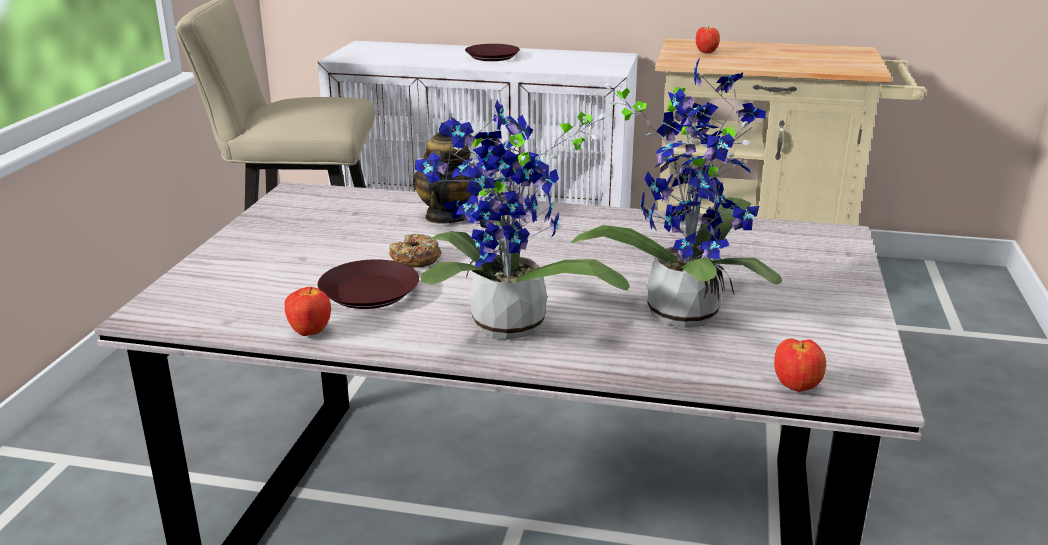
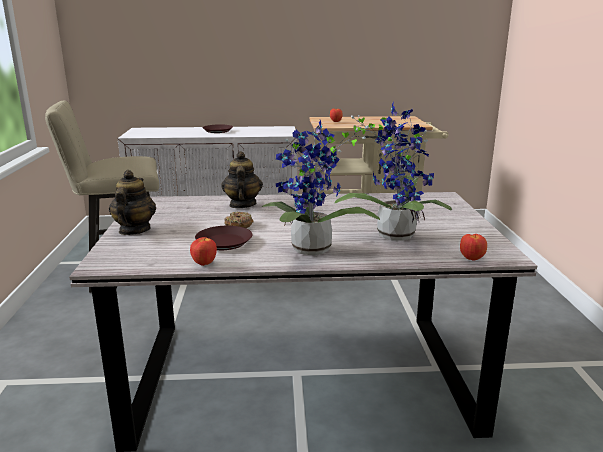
camera: 15 degrees left, 5 degrees down
none -> teapot [109,170,156,235]

